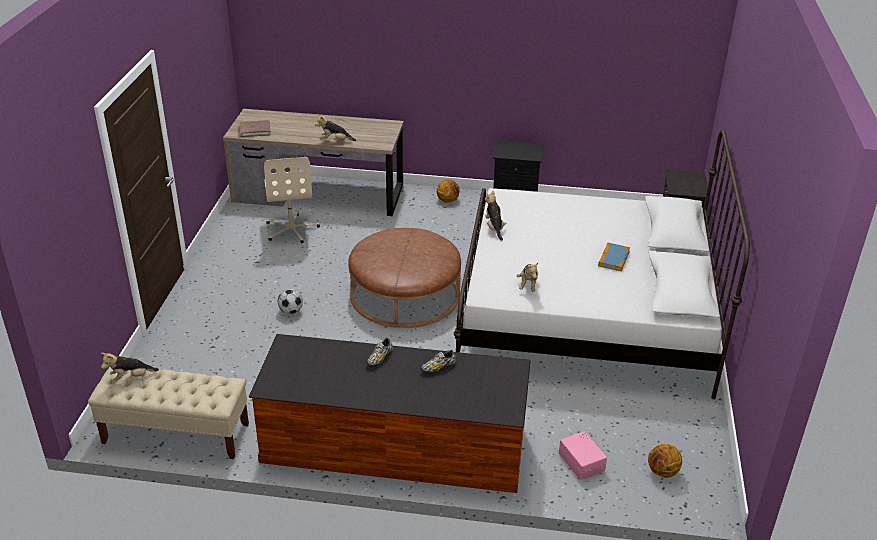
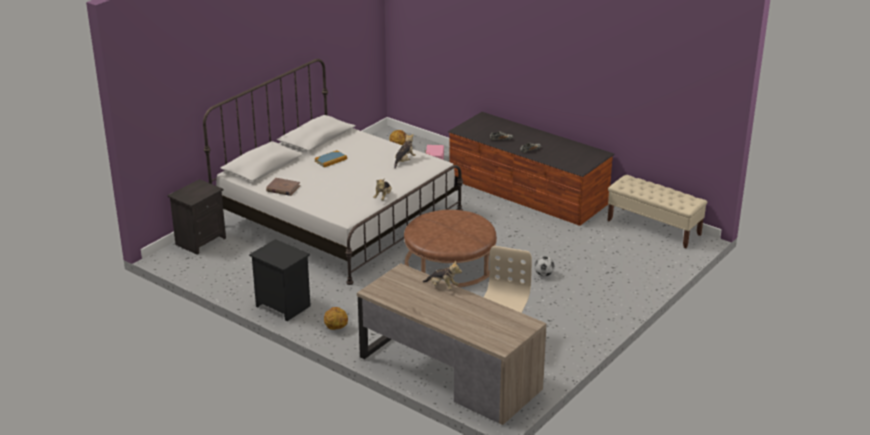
camera: 150 degrees left, 5 degrees down
plush toy [101,353,159,383] -> none
brown book [240,120,271,137] -> brown book moved to [266,178,300,196]

